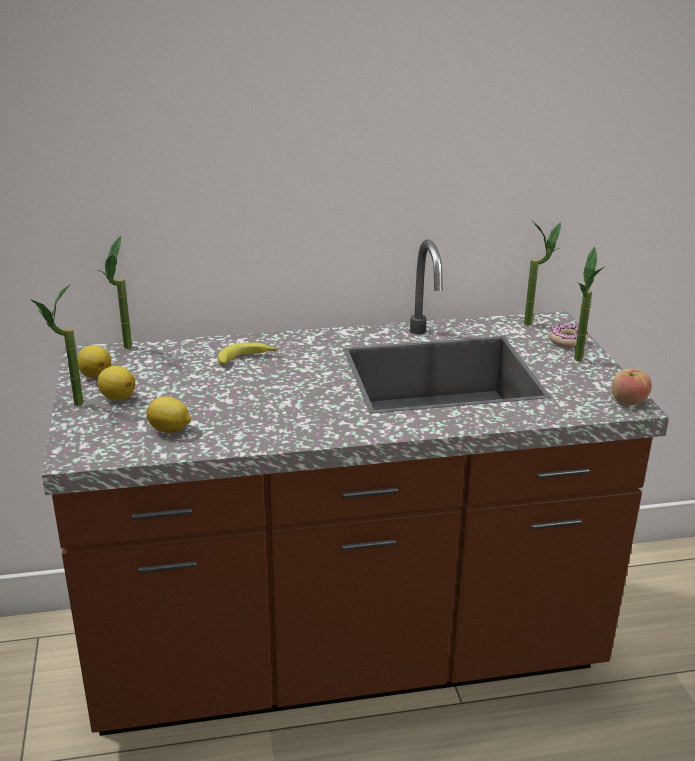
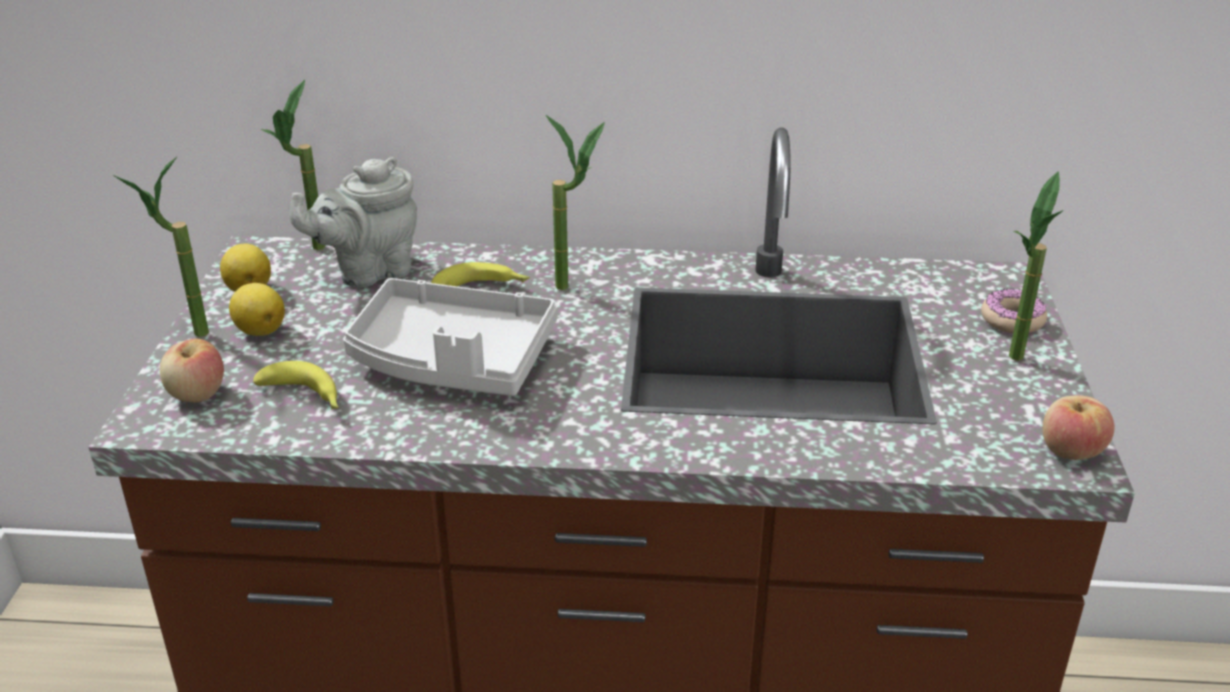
camera: 15 degrees right, 5 degrees up
lemon [147,396,191,433] -> banana [253,361,339,410]
potted plant [524,222,561,326] -> potted plant moved to [546,115,605,290]
none -> apple [160,339,224,402]
none -> grey teapot [290,157,417,287]
none -> grey tray [343,278,558,396]

